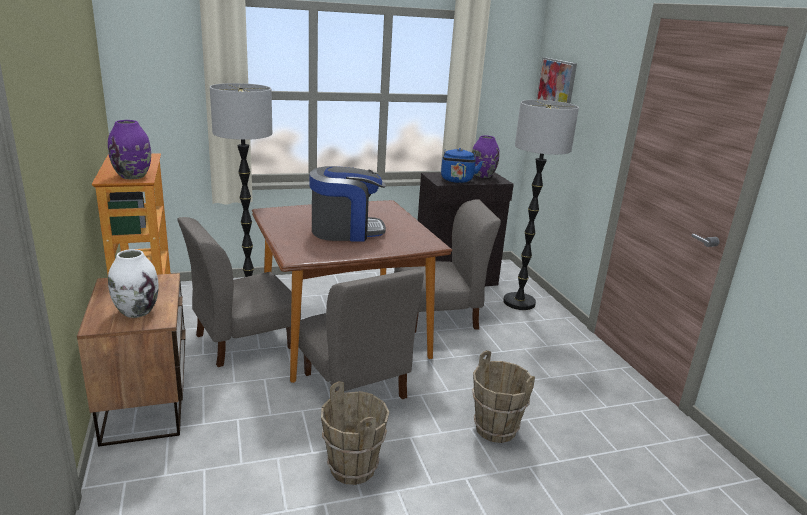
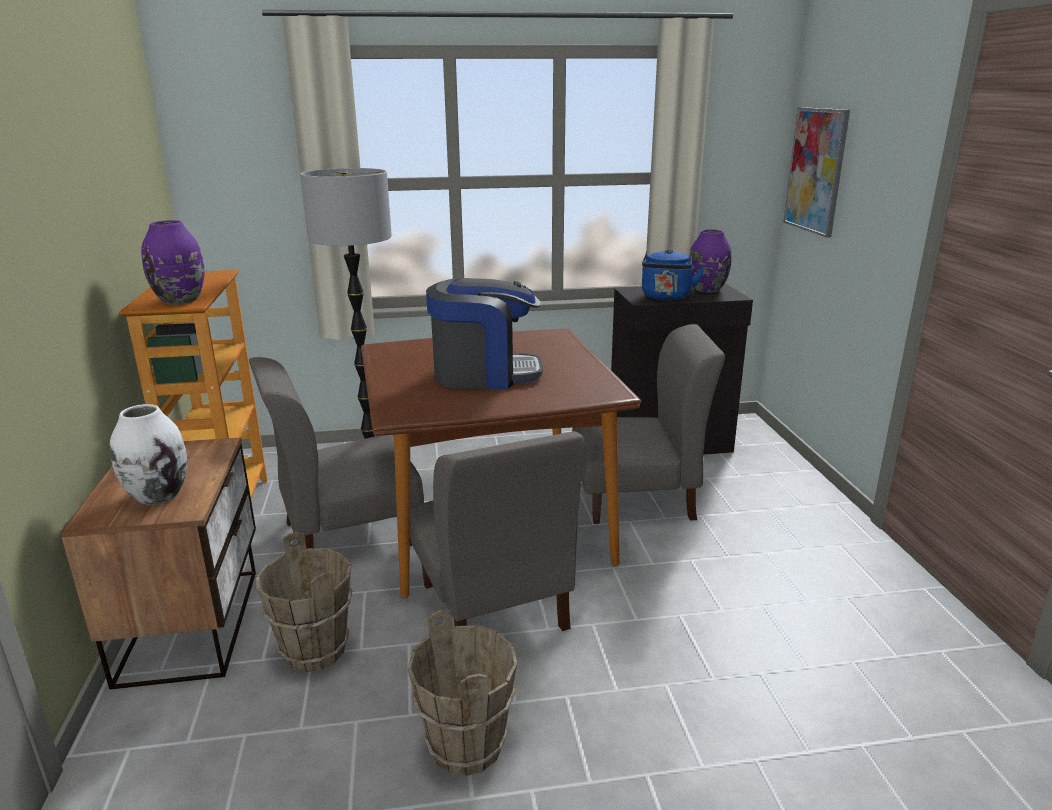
camera: 10 degrees right, 0 degrees up
brown bucket [472,350,535,443] -> brown bucket moved to [256,532,353,672]
floor lamp [503,100,579,310] -> none

